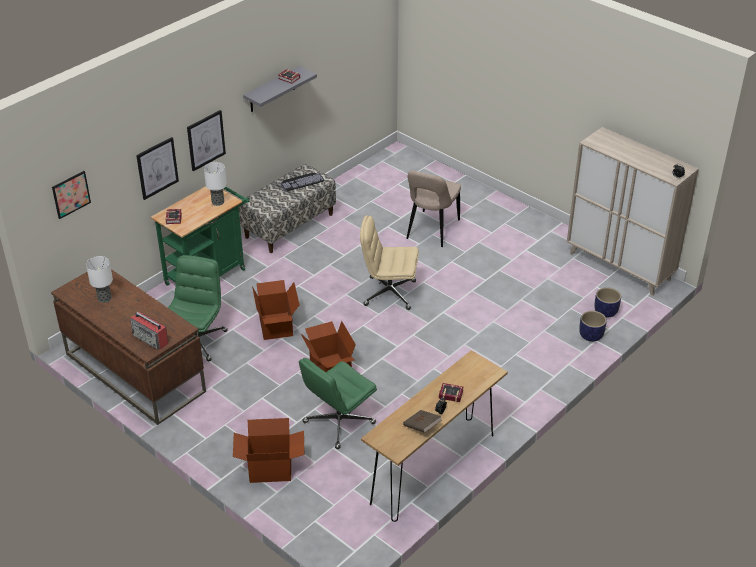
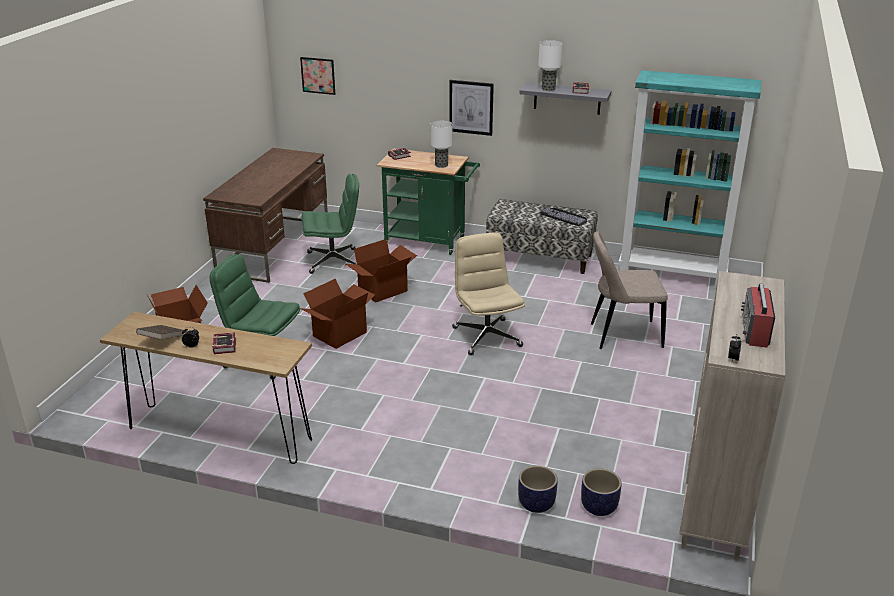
camera: 65 degrees right, 10 degrees down
table lamp [86,256,113,303] -> table lamp moved to [538,40,563,91]
radio [130,312,168,350] -> radio moved to [741,283,775,348]
picture [136,137,179,200] -> none
none -> turquoise bookcase [618,70,761,289]

